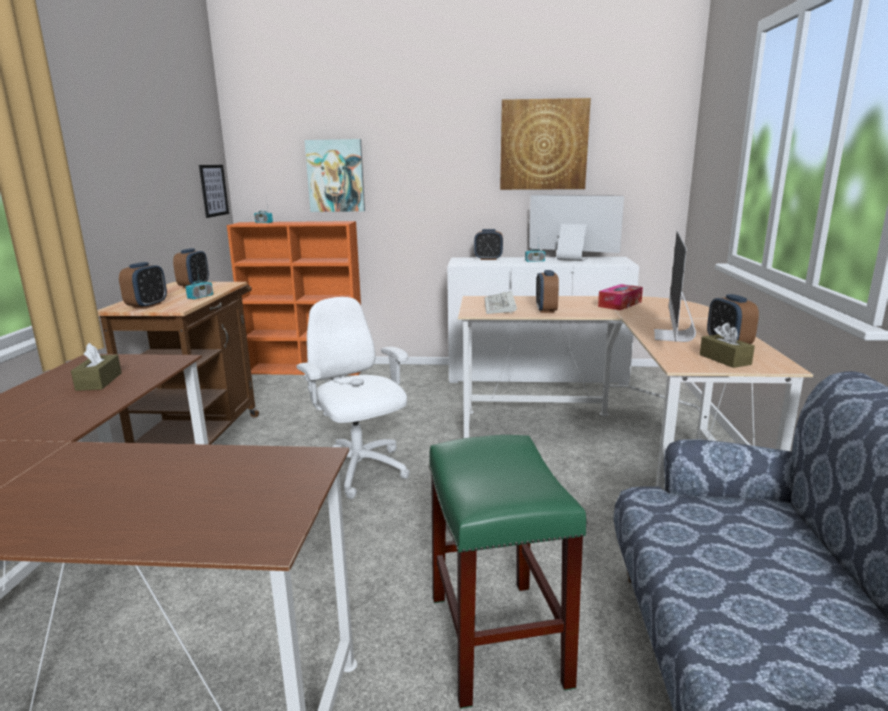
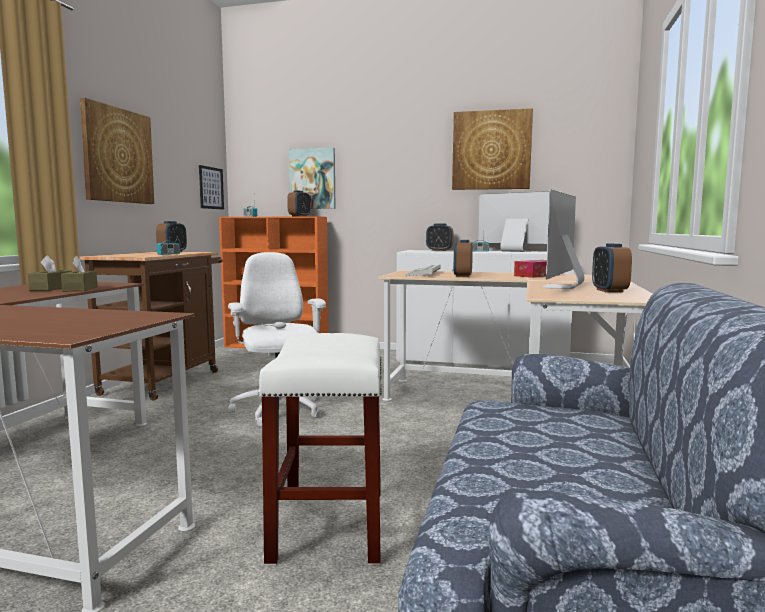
camera: 10 degrees right, 10 degrees down
alarm clock [119,262,167,309] -> alarm clock moved to [287,190,310,217]
green stool [428,435,586,709] -> white stool [258,333,382,565]
brown tissue box [700,323,755,368] -> brown tissue box moved to [61,256,98,291]
none -> picture [80,98,154,204]

